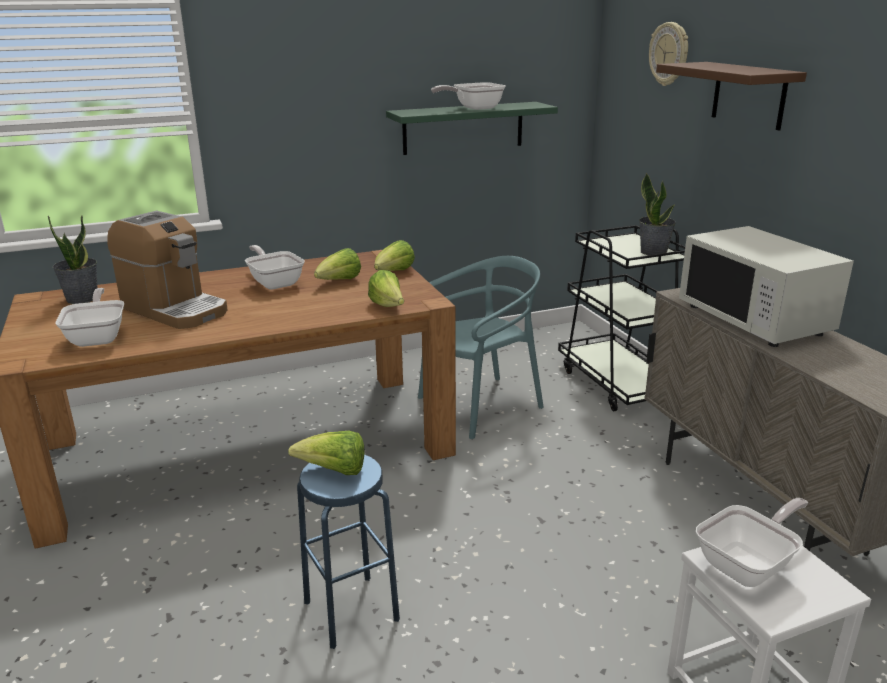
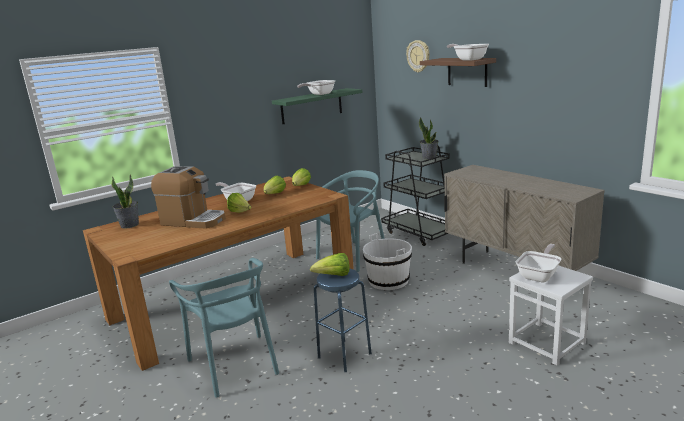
camera: 15 degrees left, 5 degrees down
frying pan [55,288,124,347] -> frying pan moved to [447,44,489,61]
lettuce [368,270,404,307] -> lettuce moved to [227,193,251,213]
white microwave [679,226,854,347] -> none
none -> turquoise chair [169,258,279,398]
none -> white bucket [363,233,412,290]

